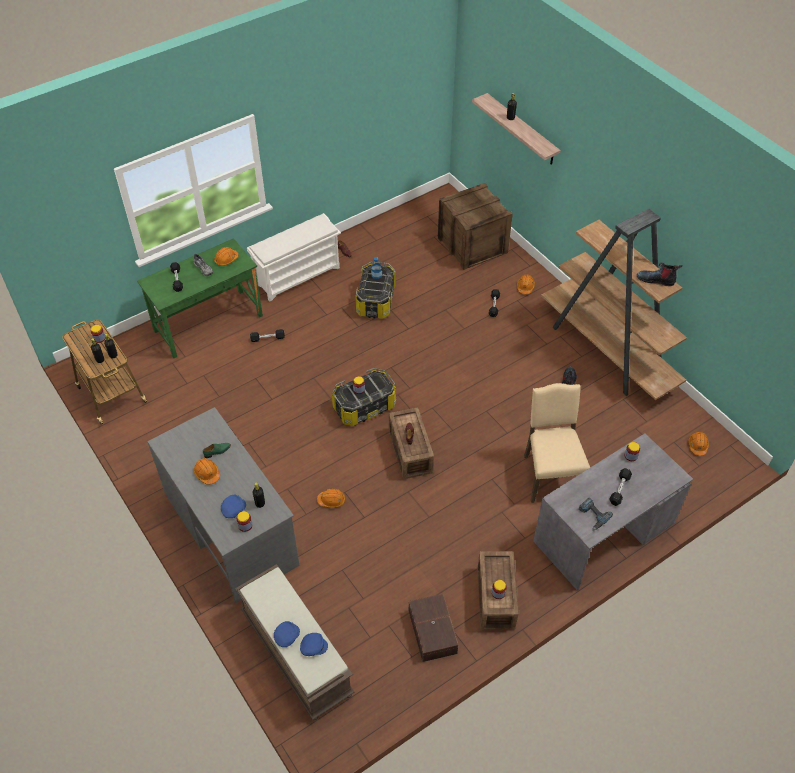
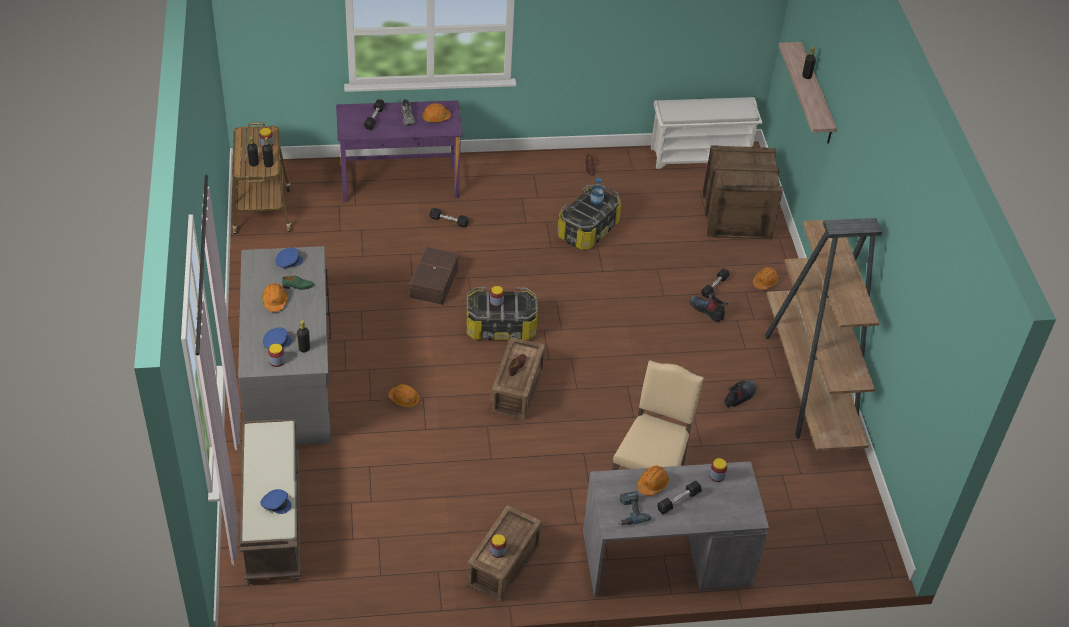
camera: 25 degrees right, 5 degrees down
green desk [137,238,263,358] -> purple desk [336,100,463,202]
white shoe rack [247,213,341,302] -> white shoe rack moved to [651,97,762,169]
blue cap [274,621,300,647] -> blue cap moved to [275,248,303,269]
brown storage box [409,594,458,662] -> brown storage box moved to [409,247,459,305]
boot [637,262,683,286] -> boot moved to [690,293,728,322]
orange hard hat [688,432,709,456] -> orange hard hat moved to [637,465,669,496]

